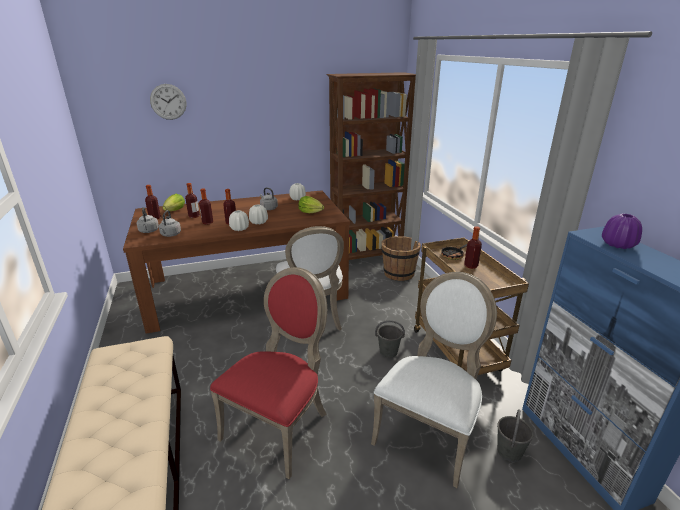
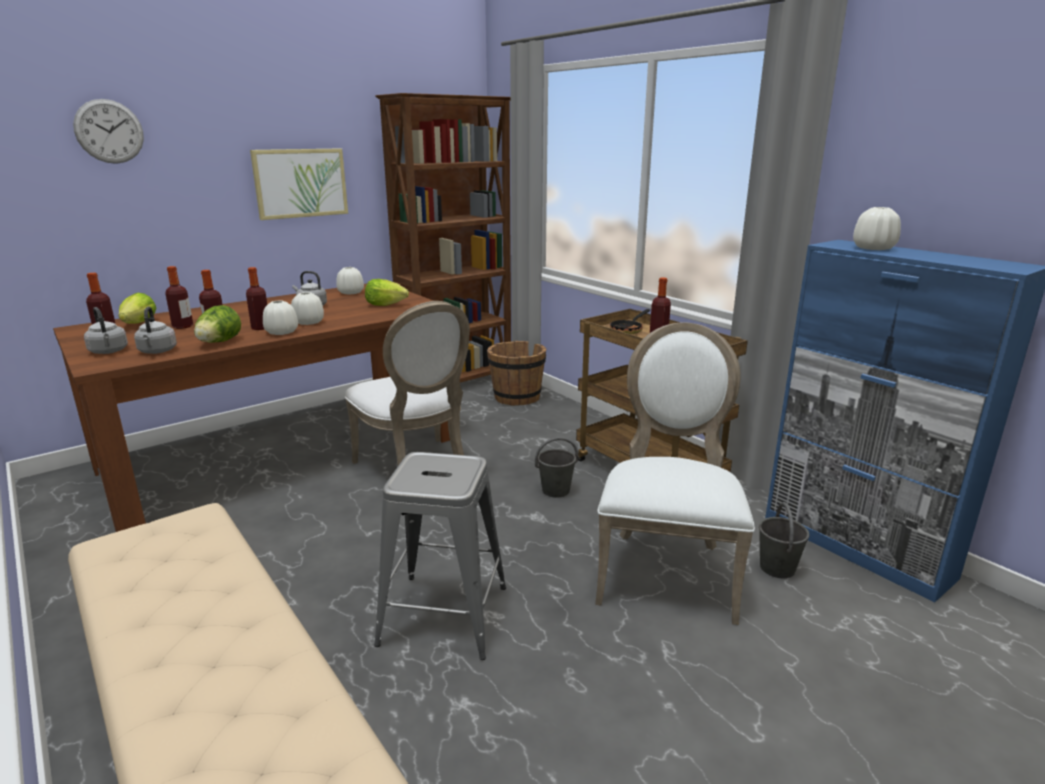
camera: 20 degrees left, 5 degrees down
red chair [210,267,327,479] -> grey stool [374,452,506,660]
purple vase [602,214,642,249] -> white vase [853,207,901,250]
none -> lettuce [194,305,241,343]
none -> picture [250,148,348,220]

